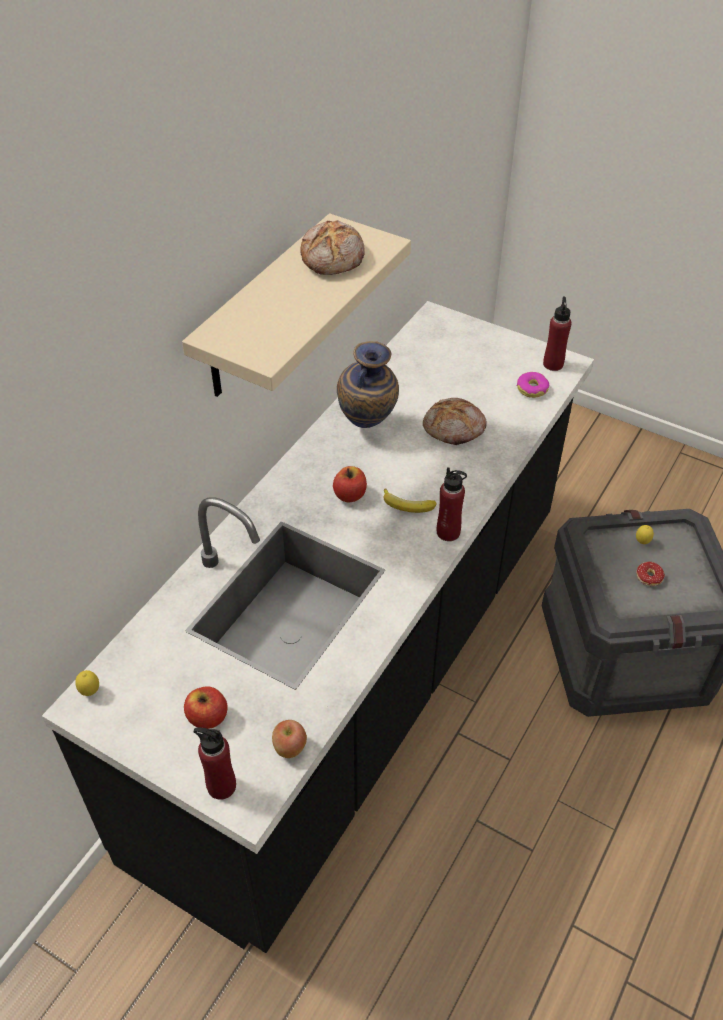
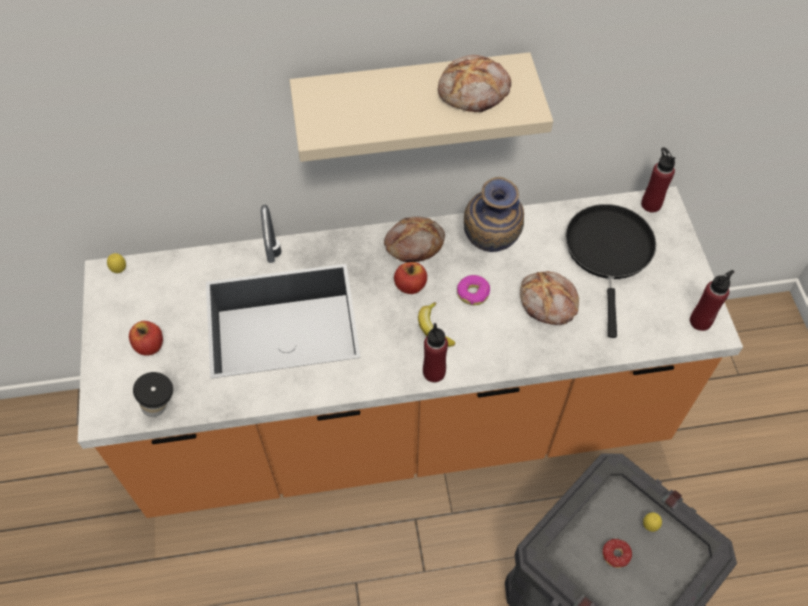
camera: 50 degrees right, 10 degrees up
black counter [42,301,594,953] -> orange counter [78,186,743,518]
red bottle [193,727,236,800] -> red bottle moved to [641,147,675,213]
apple [272,720,307,758] -> cup [133,372,173,417]
donut [517,372,550,398] -> donut moved to [457,275,490,305]
none -> bread [384,216,445,262]
none -> black frying pan [565,204,656,338]

